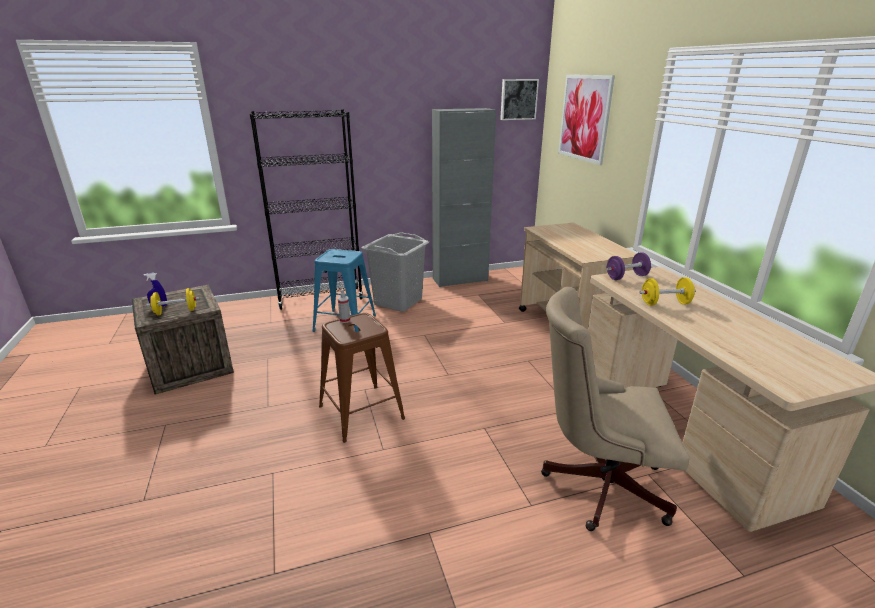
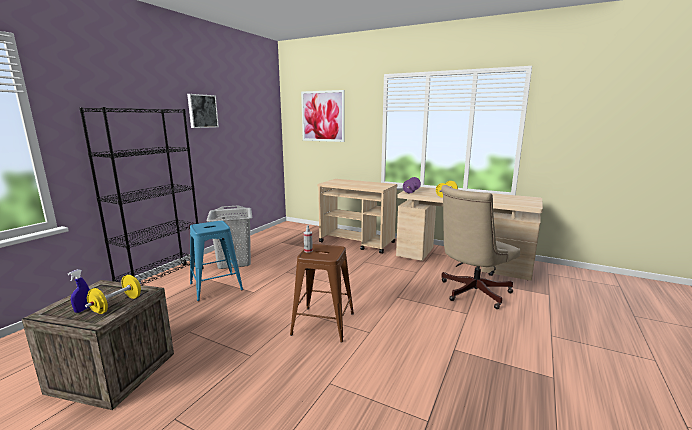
camera: 45 degrees left, 10 degrees down
grey cabinet [432,108,496,287] -> none
picture [500,79,539,120] -> picture moved to [187,94,219,128]

